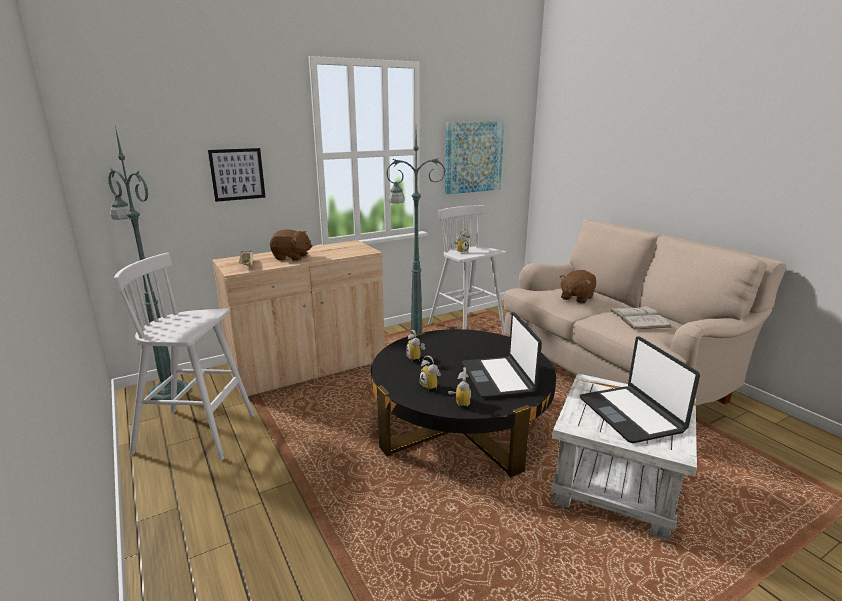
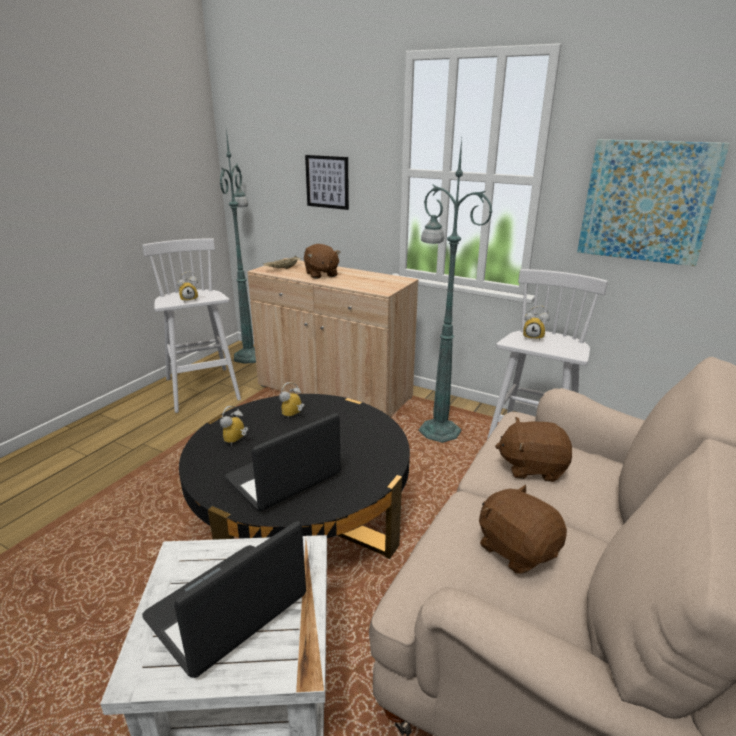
camera: 60 degrees right, 5 degrees up
alarm clock [448,367,471,407] -> alarm clock moved to [177,271,198,303]
white book [610,305,671,330] -> brown plush toy [479,485,567,574]

